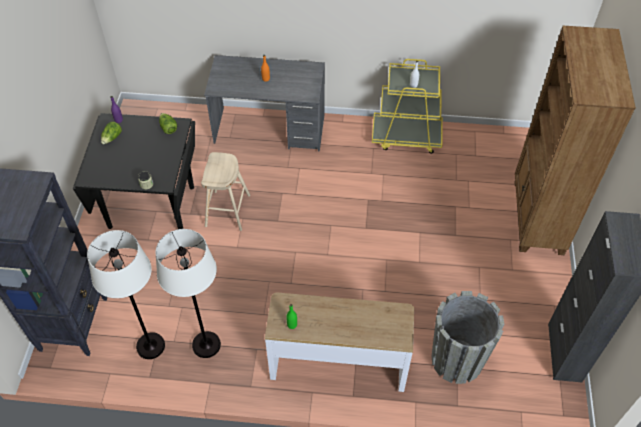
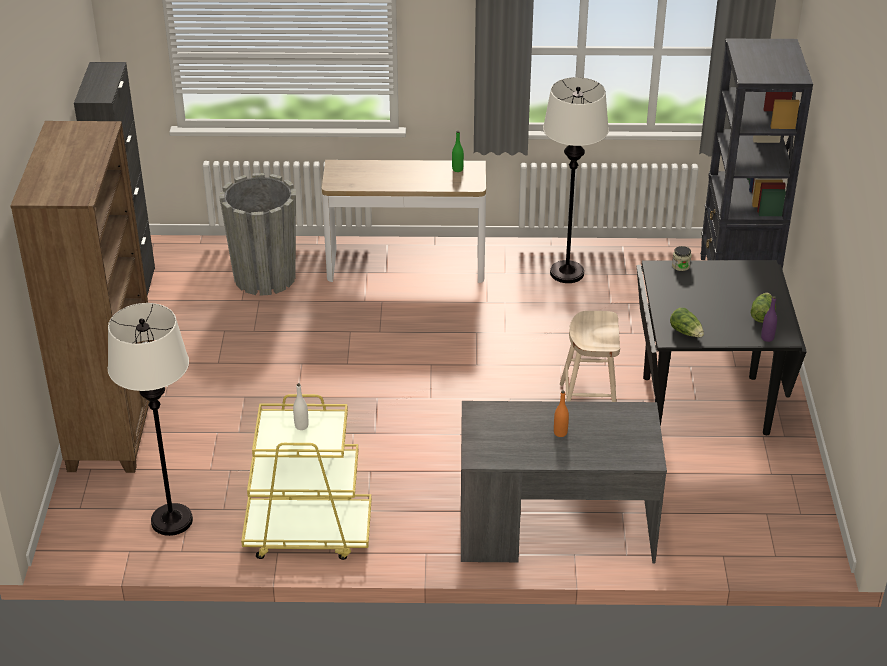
camera: 175 degrees right, 15 degrees down
white floor lamp [87,230,165,359] -> white floor lamp moved to [108,303,193,536]

